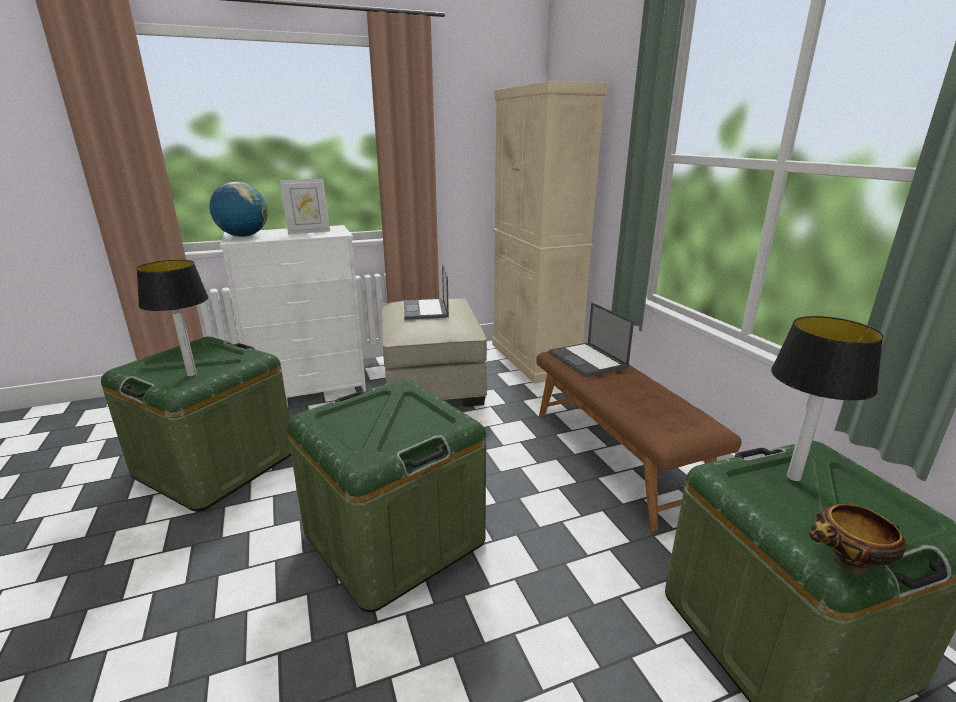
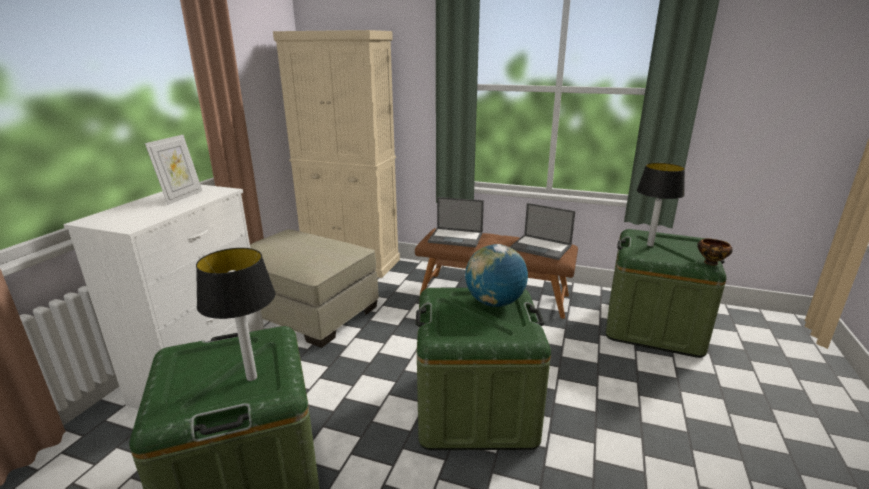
camera: 50 degrees left, 0 degrees up
globe [210,182,268,237] -> globe moved to [465,244,528,307]
laptop [404,264,449,320] -> laptop moved to [510,203,575,260]

